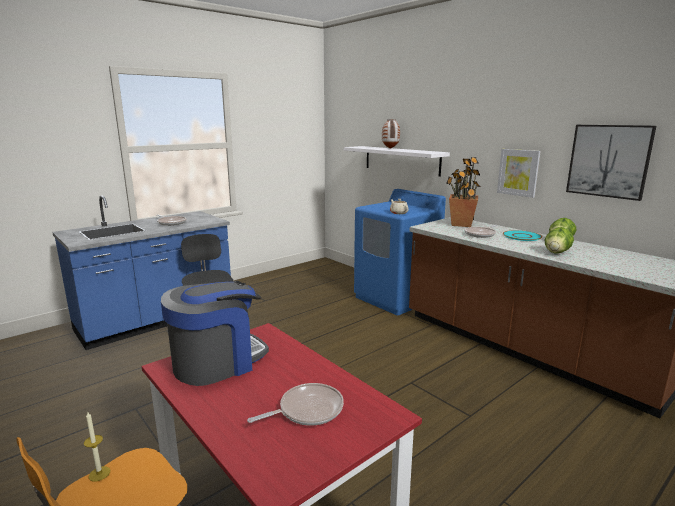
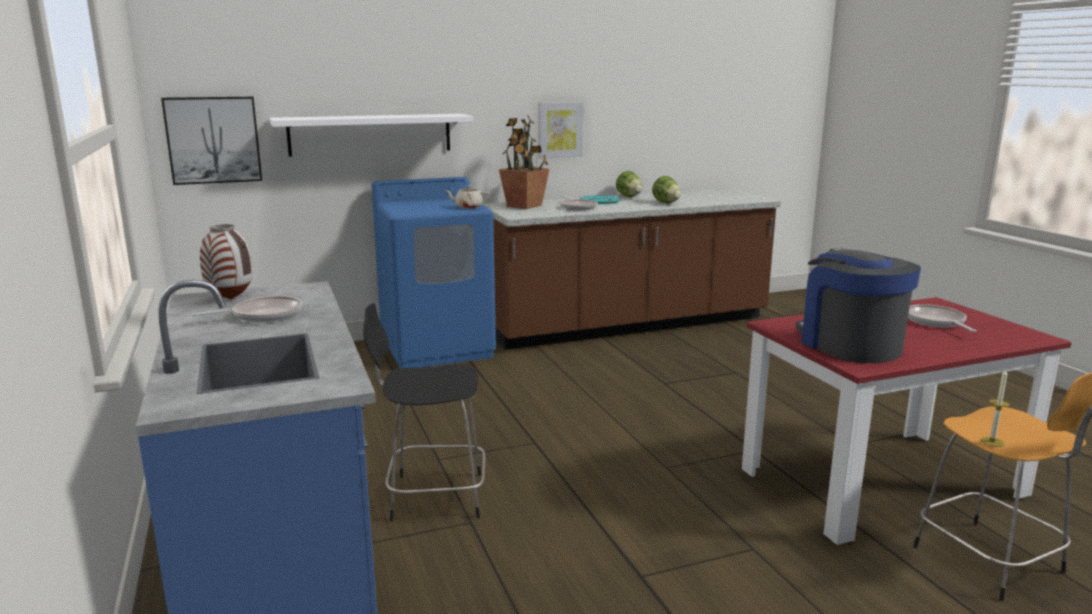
camera: 70 degrees left, 0 degrees up
vase [382,119,400,149] -> vase moved to [200,224,253,299]
picture [566,125,656,201] -> picture moved to [161,97,262,185]

